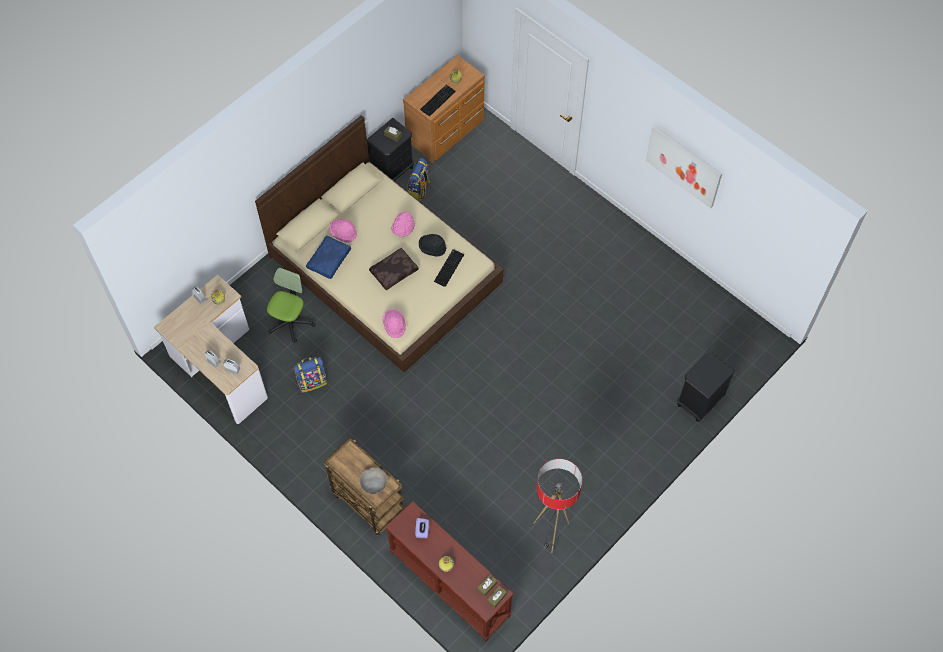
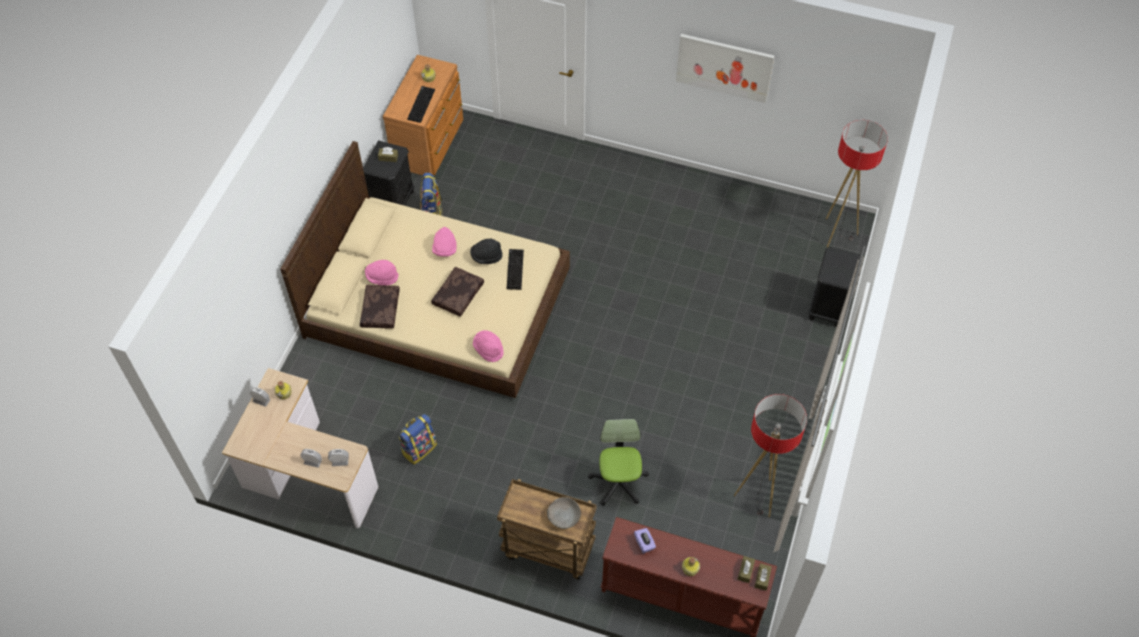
camera: 25 degrees left, 5 degrees down
office chair [267,268,316,343] -> office chair moved to [588,419,649,506]
blue pillow [306,235,351,279] -> brown pillow [360,285,400,329]
none -> floor lamp [826,120,888,248]

